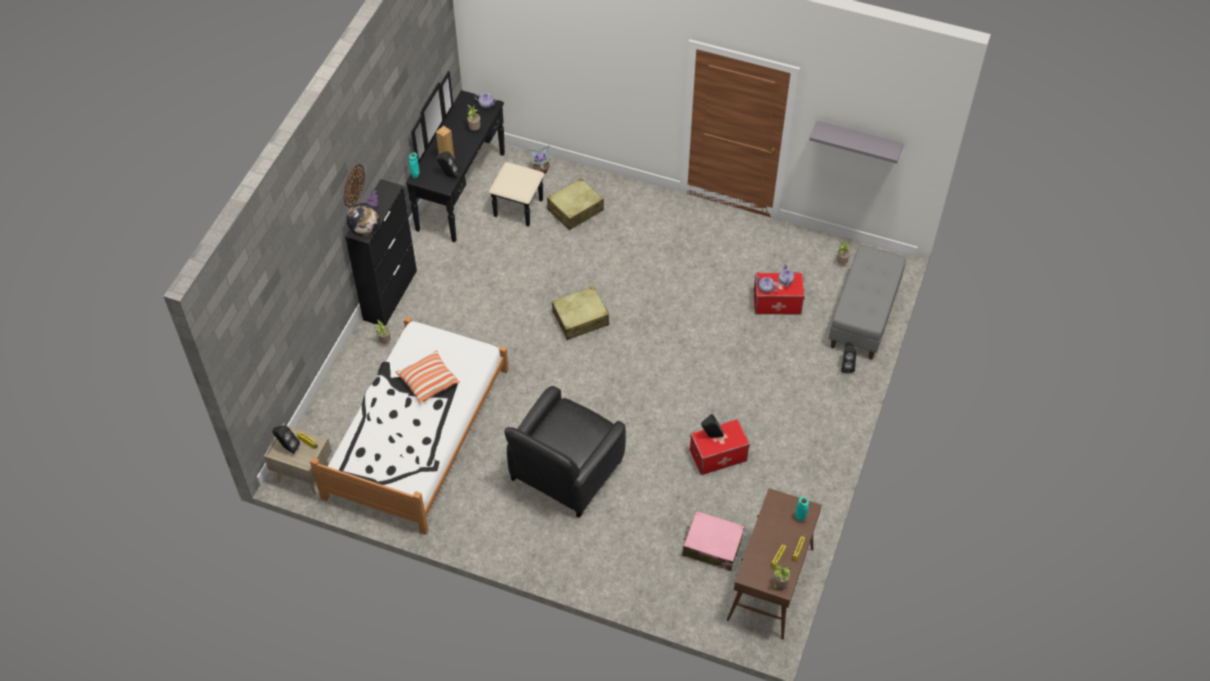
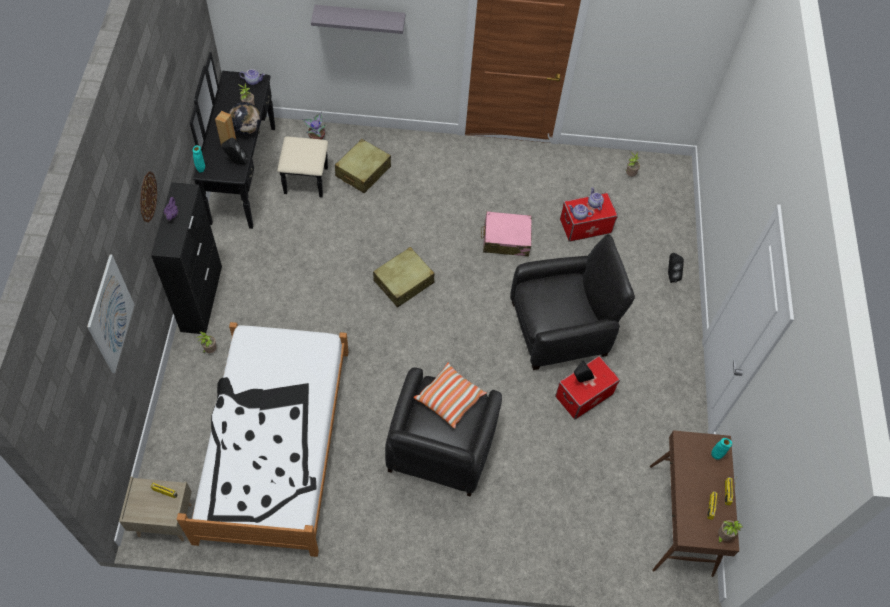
camera: 20 degrees left, 5 degrees up
black speaker [272,425,300,454] -> none
globe [346,203,380,236] -> globe moved to [229,102,261,135]
pillow [396,350,460,404] -> pillow moved to [414,363,487,429]
pink suitcase [682,511,745,571] -> pink suitcase moved to [481,211,532,256]
grey shelf [810,121,904,163] -> grey shelf moved to [311,5,405,34]
grey bench [829,245,906,359] -> none
none -> picture [87,254,135,373]
none -> black armchair [510,234,635,370]

